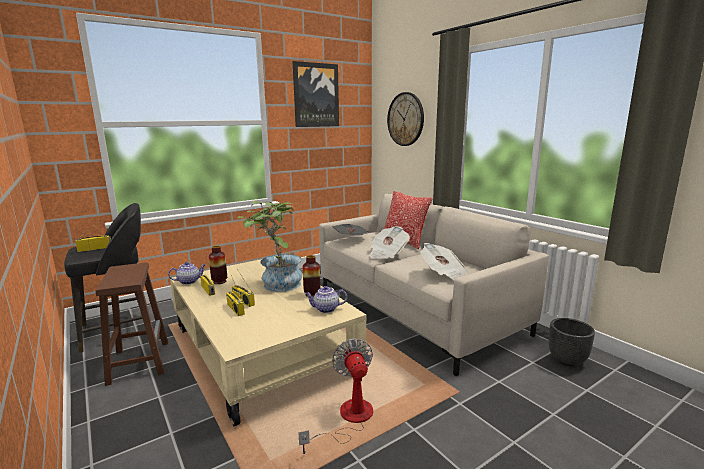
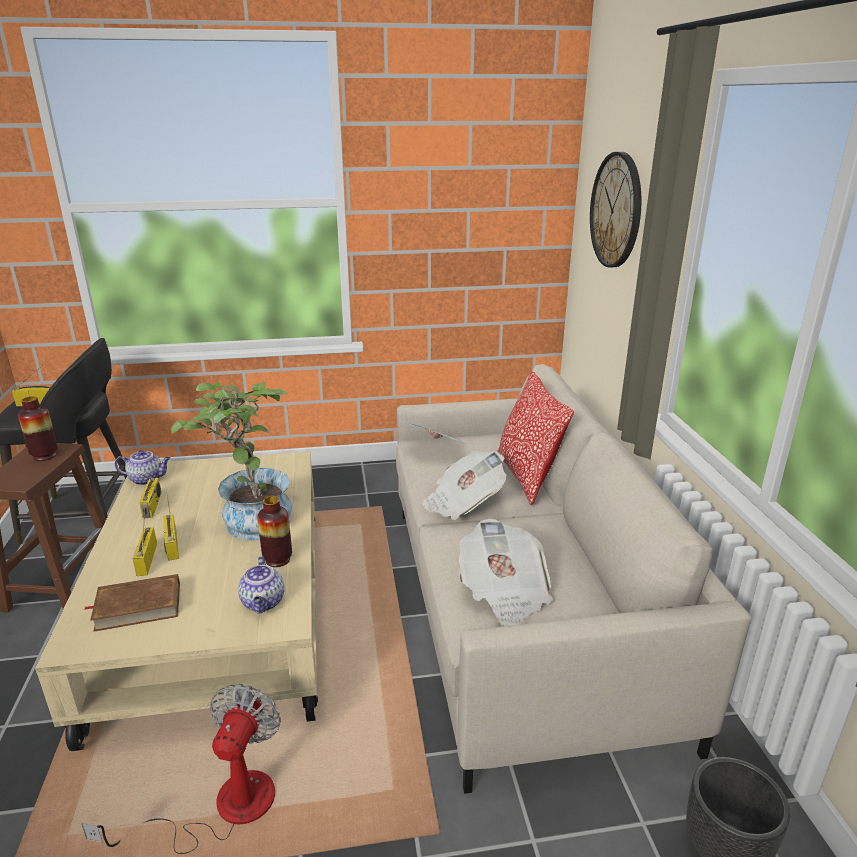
camera: 25 degrees right, 10 degrees up
vase [209,246,227,284] -> vase moved to [18,396,58,461]
picture [293,61,339,127] -> none
teapot [305,286,347,313] -> teapot turned 120 degrees counterclockwise [238,556,285,614]
none -> brown book [85,574,180,632]

